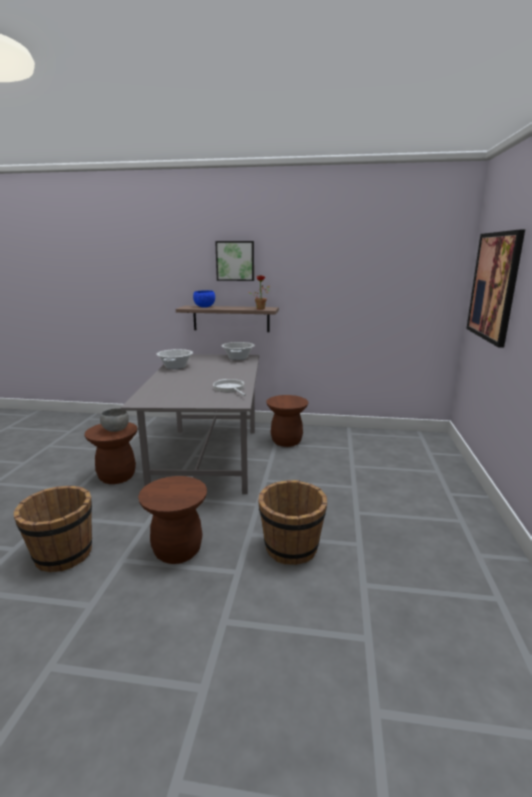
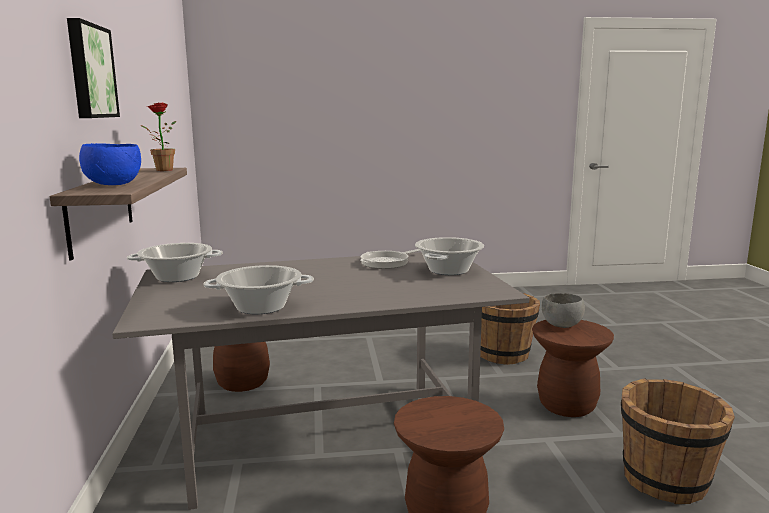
camera: 105 degrees left, 5 degrees down
grey bowl [100,408,129,432] -> grey bowl moved to [542,293,585,328]
picture [466,230,525,348] -> none
none -> cooking pot [415,237,484,275]

